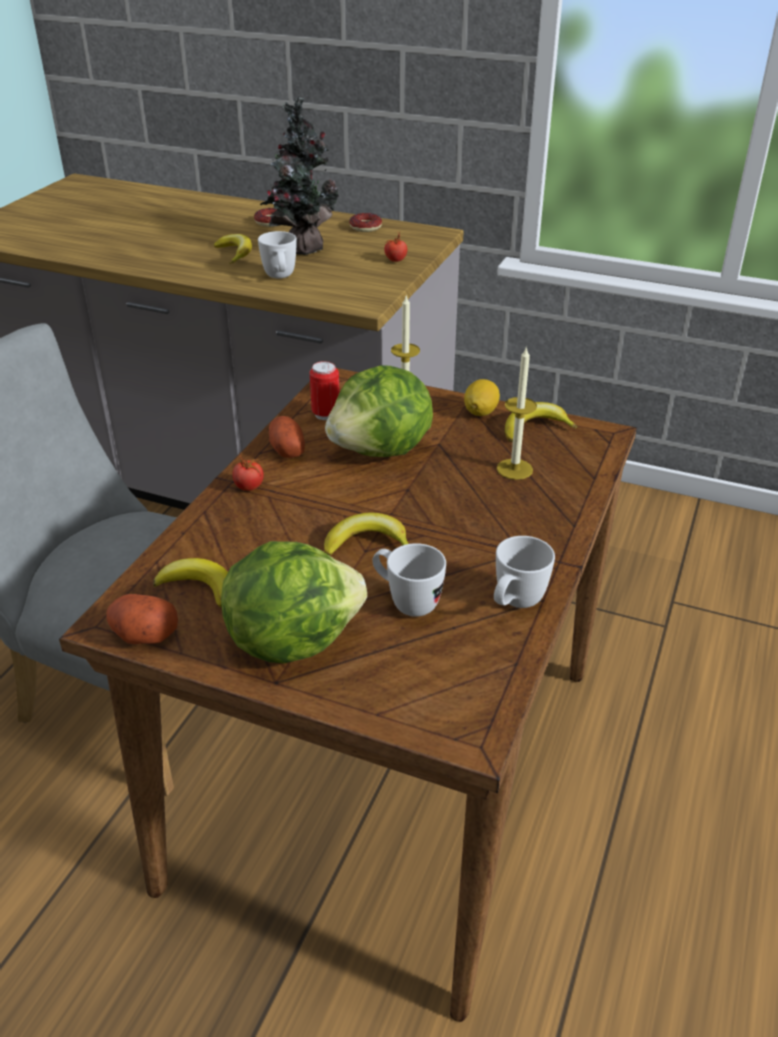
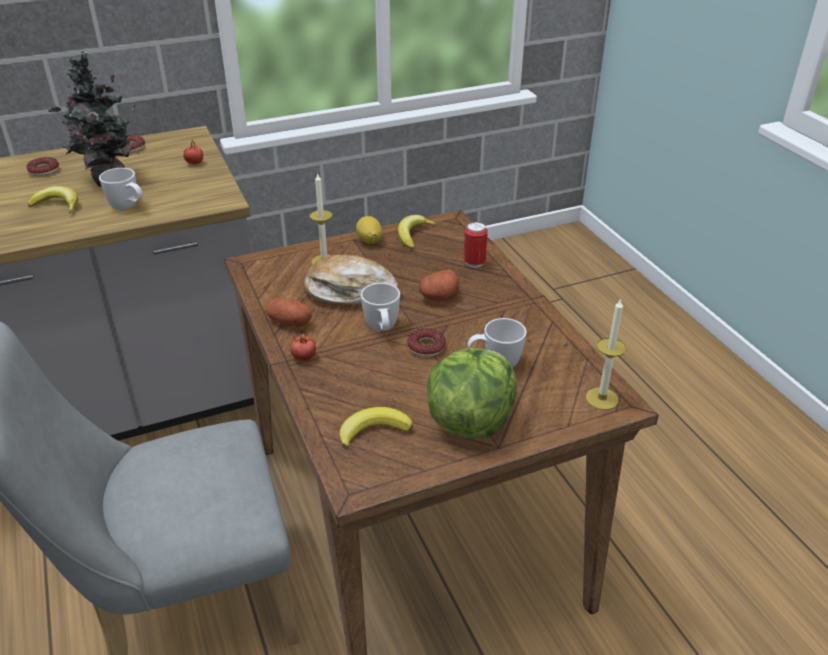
camera: 45 degrees left, 0 degrees up
potato [106,594,178,644] -> potato moved to [419,270,460,301]
can [310,361,340,420] -> can moved to [464,222,488,268]
banana [324,513,409,556] -> donut [407,328,446,357]
lettuce [325,365,433,457] -> bread [303,255,399,305]
white mug [494,536,555,608] -> white mug moved to [361,283,400,331]
candle [497,346,537,480] -> candle moved to [586,298,626,410]

